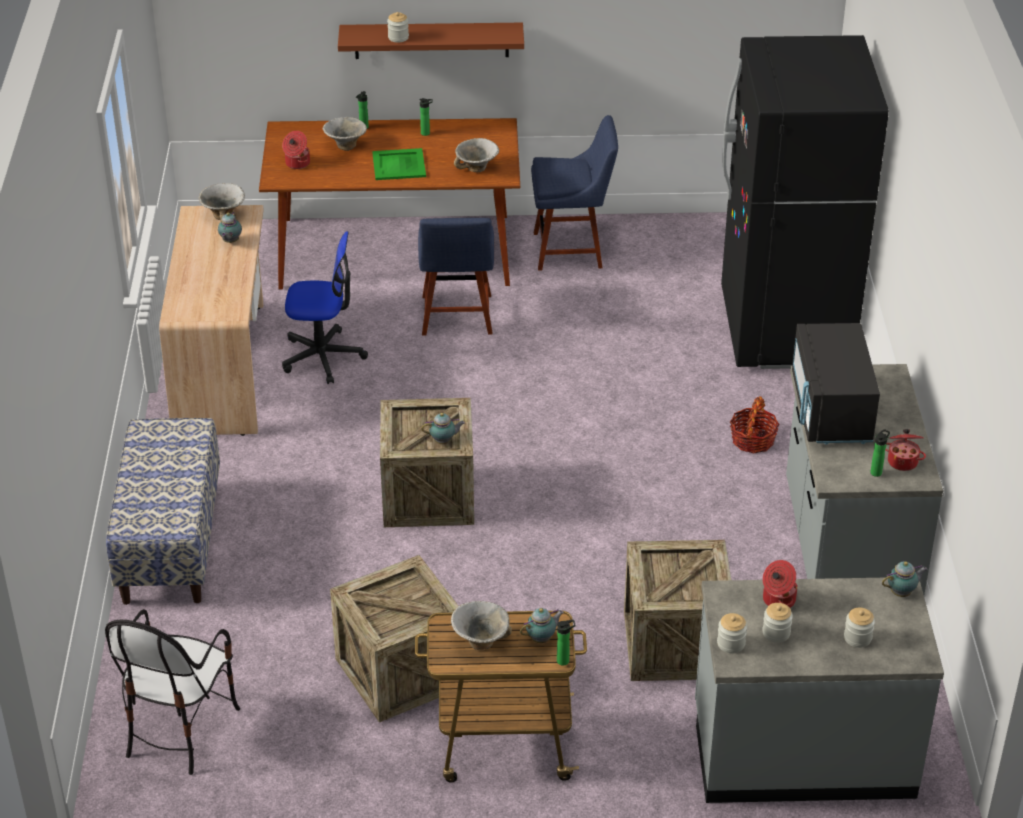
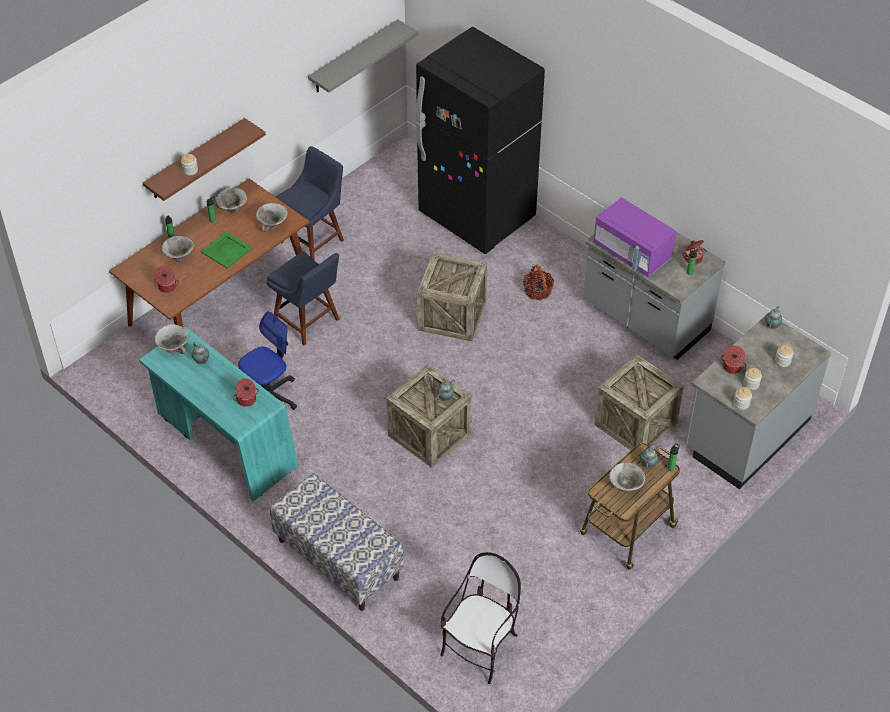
camera: 45 degrees left, 10 degrees up
chair [105,609,240,775] -> chair turned 120 degrees counterclockwise [440,552,521,684]
beige desk [159,205,264,436] -> turquoise desk [139,327,299,501]
crate [330,555,458,722] -> crate moved to [417,253,487,341]
black microwave [792,323,880,445] -> purple microwave [594,197,676,277]
none -> bowl [216,188,247,213]
none -> cooking pot [233,378,259,407]
none -> grey shelf [308,19,418,93]

